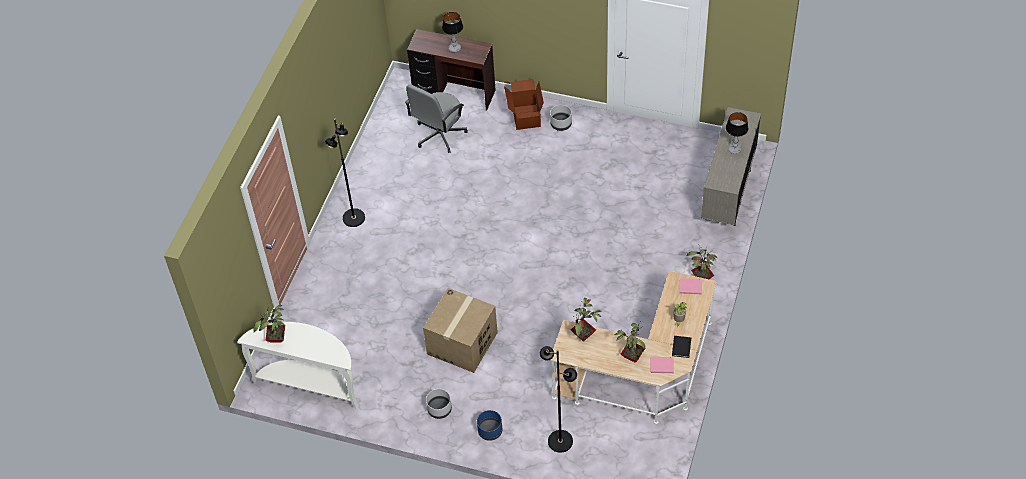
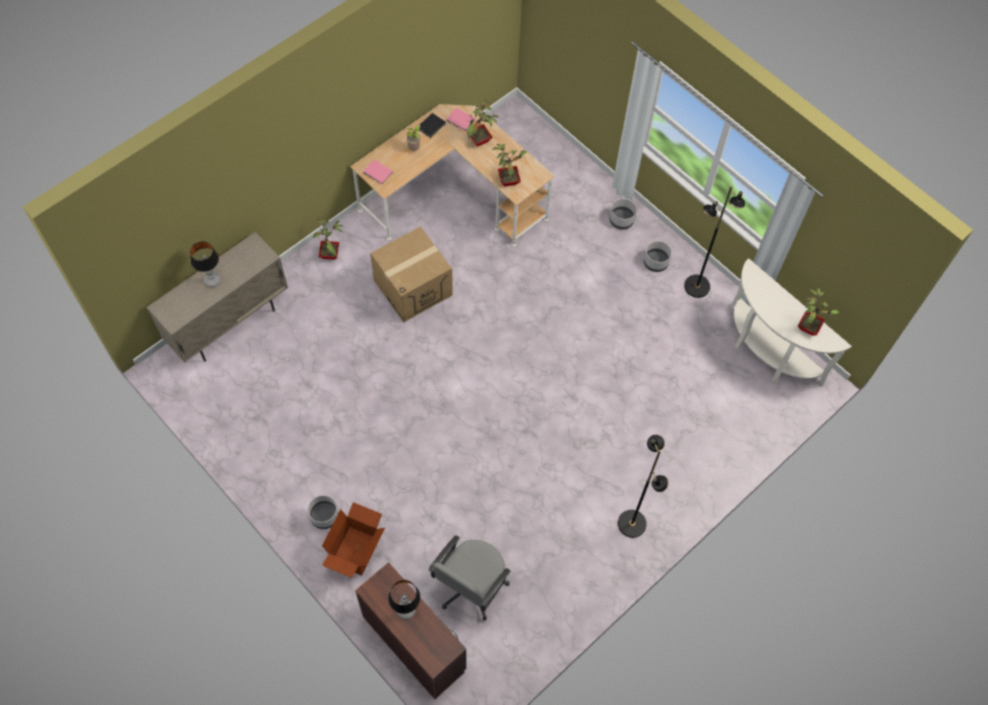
camera: 155 degrees left, 10 degrees up
grey office chair [405,85,468,153] -> grey office chair turned 150 degrees clockwise [429,535,511,620]
cardboard box [423,288,498,373] -> cardboard box moved to [370,226,453,322]
blue planter [477,410,502,441] -> grey planter [610,199,637,229]
black floor lamp [540,346,577,453] -> black floor lamp moved to [684,186,745,298]

